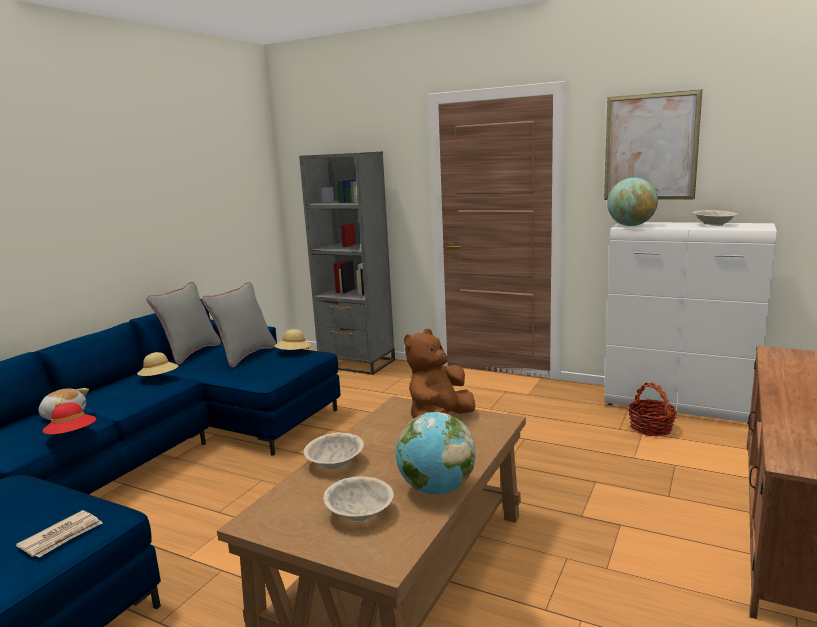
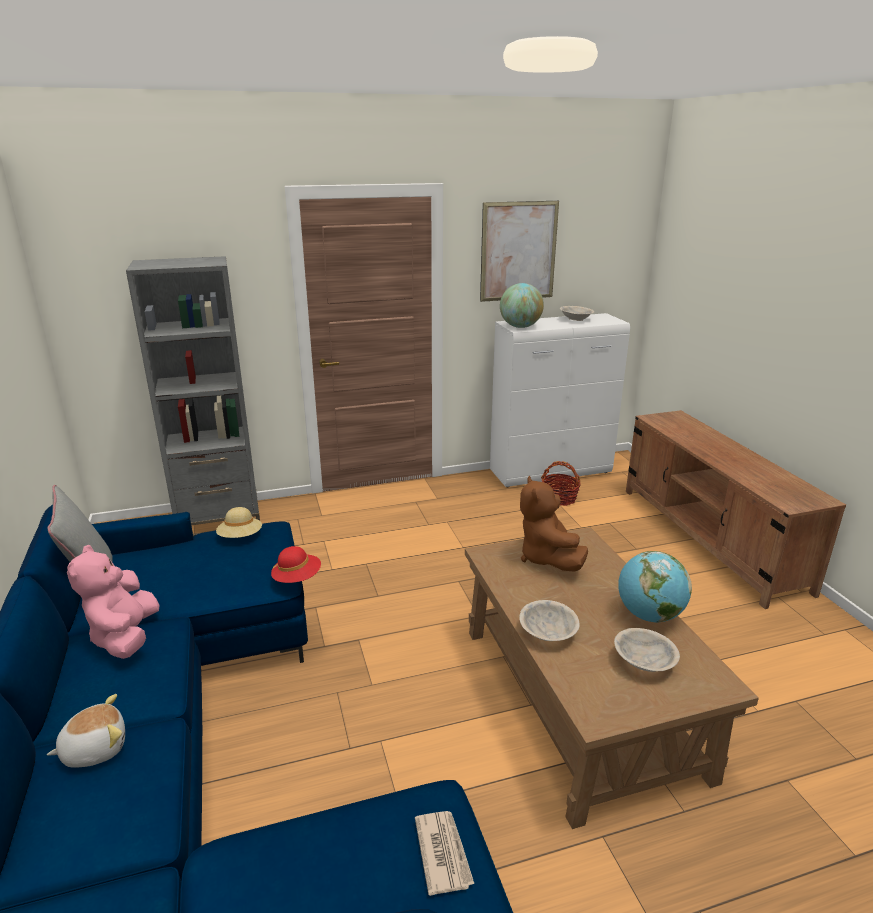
camera: 45 degrees left, 10 degrees up
red hat [43,402,96,434] -> red hat moved to [271,546,321,583]
beige hat [137,352,178,376] -> pink plush toy [67,545,160,659]
grey pillow [202,282,276,367] -> none

